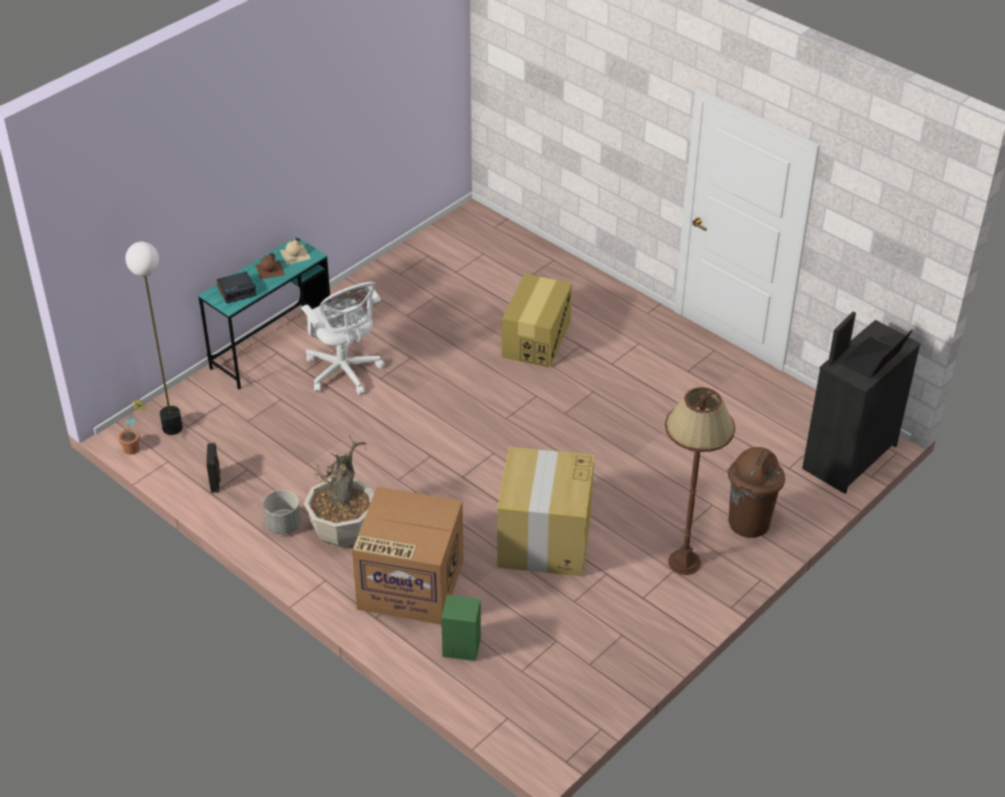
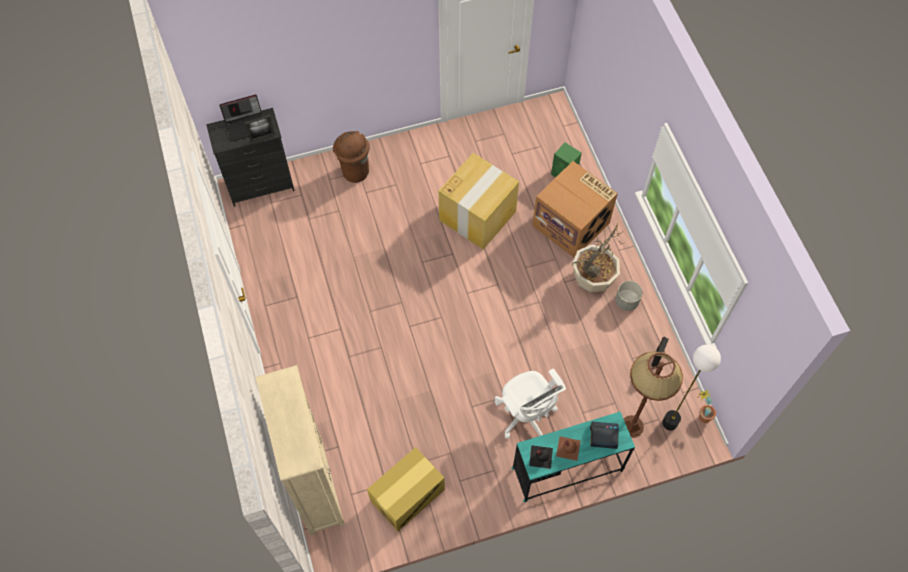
camera: 150 degrees left, 20 degrees up
beige bottle [280,238,311,265] -> black bottle [529,445,553,469]
white office chair [301,282,385,395] -> white office chair turned 150 degrees clockwise [495,369,566,439]
cardboard box [502,274,572,368] -> cardboard box moved to [367,447,445,531]
brown floor lamp [665,387,735,575] -> brown floor lamp moved to [624,351,683,438]
none -> beige bookcase [256,365,345,535]

